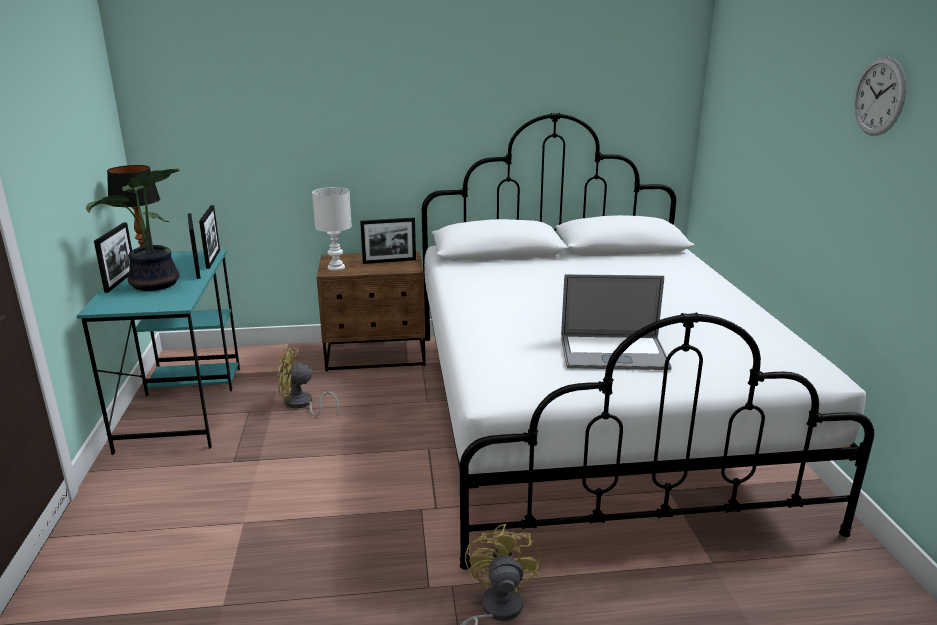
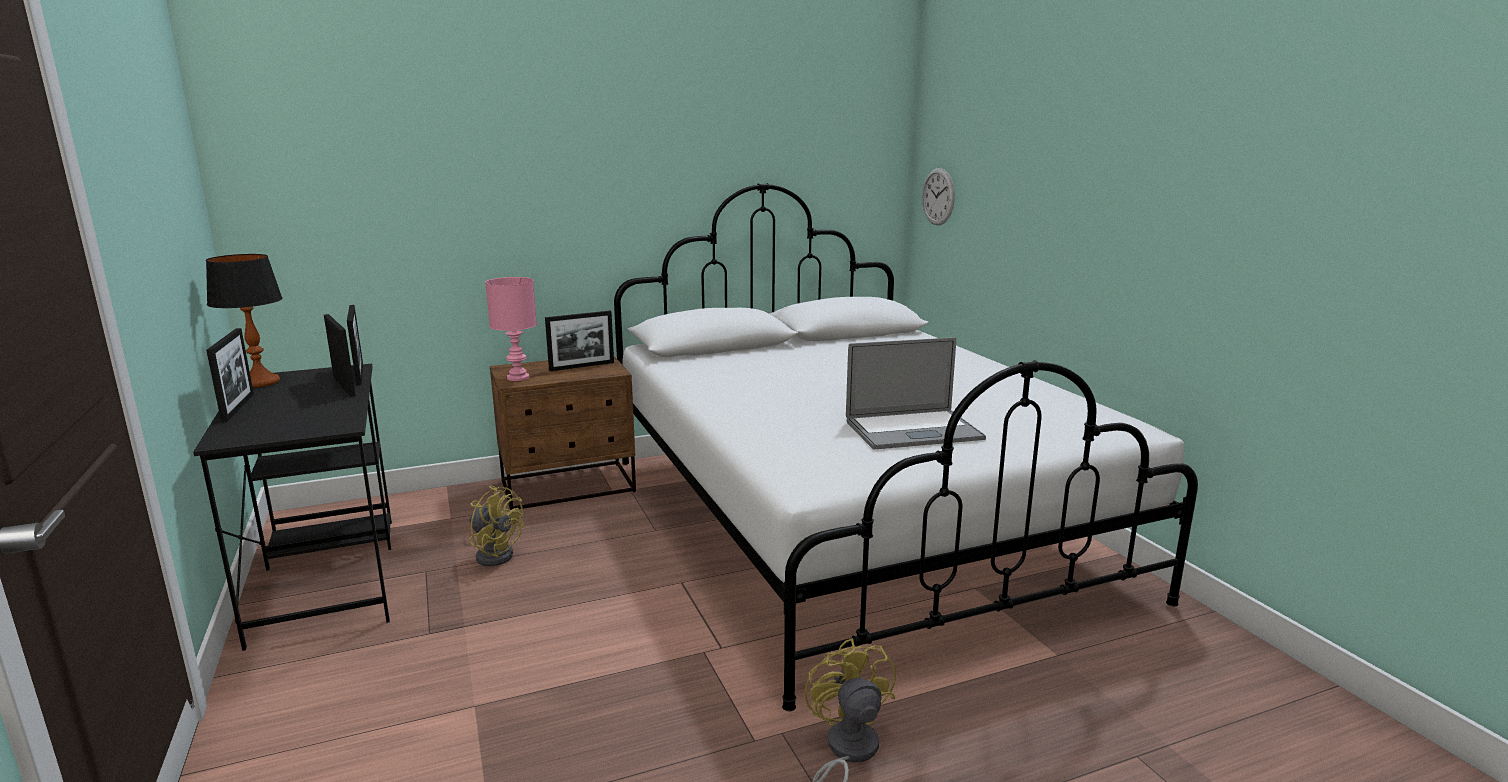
camera: 15 degrees left, 5 degrees down
turquoise desk [76,250,240,455] -> black desk [193,364,392,651]
potted plant [86,168,180,291] -> none
yellow fan [277,348,339,417] -> yellow fan turned 135 degrees counterclockwise [470,486,524,566]
white table lamp [312,187,352,271] -> pink table lamp [485,277,537,381]
wall clock [854,57,906,136] -> wall clock moved to [922,168,955,225]

